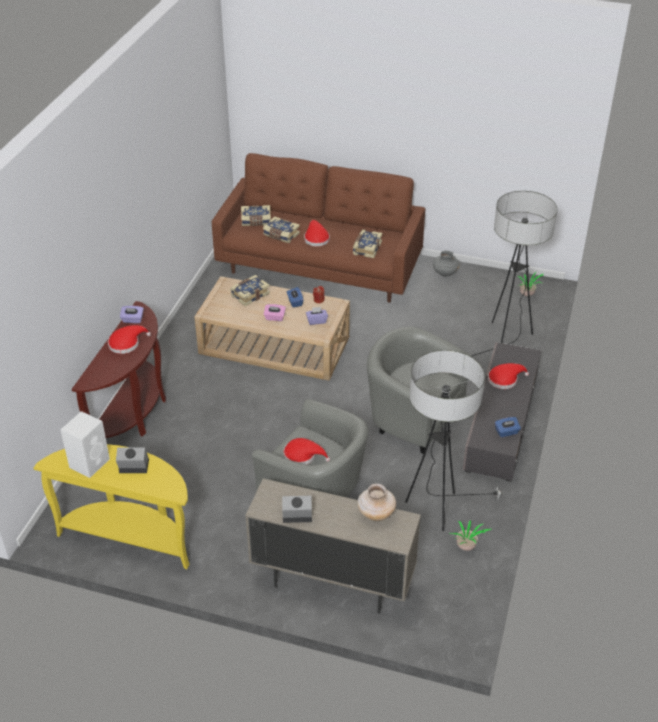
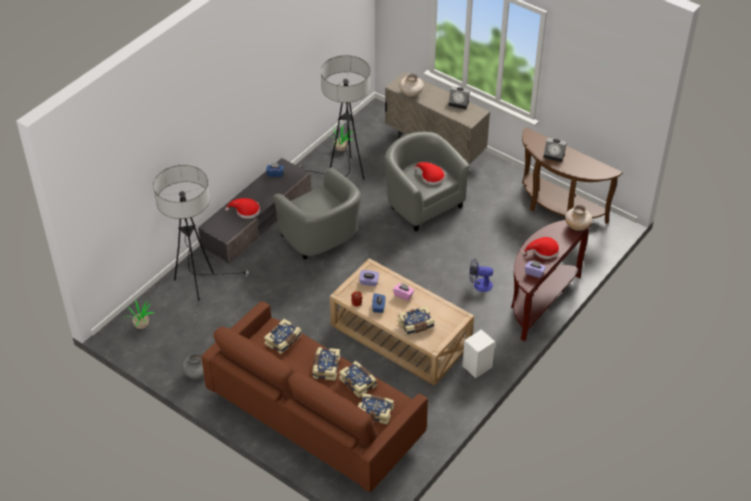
camera: 160 degrees left, 5 degrees up
yellow console table [34,444,190,569] -> brown console table [522,127,622,224]
white speaker [61,411,110,478] -> white speaker moved to [462,329,495,378]
red hat [304,220,330,247] -> book [312,347,340,381]
none -> fan [469,258,493,292]
none -> beige vase [565,205,592,231]

